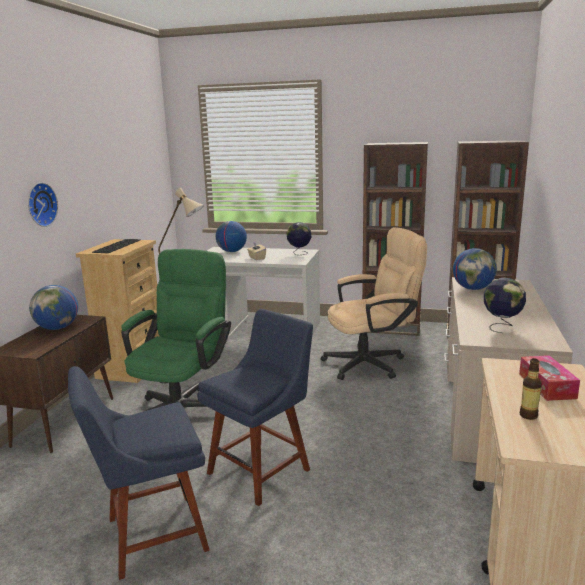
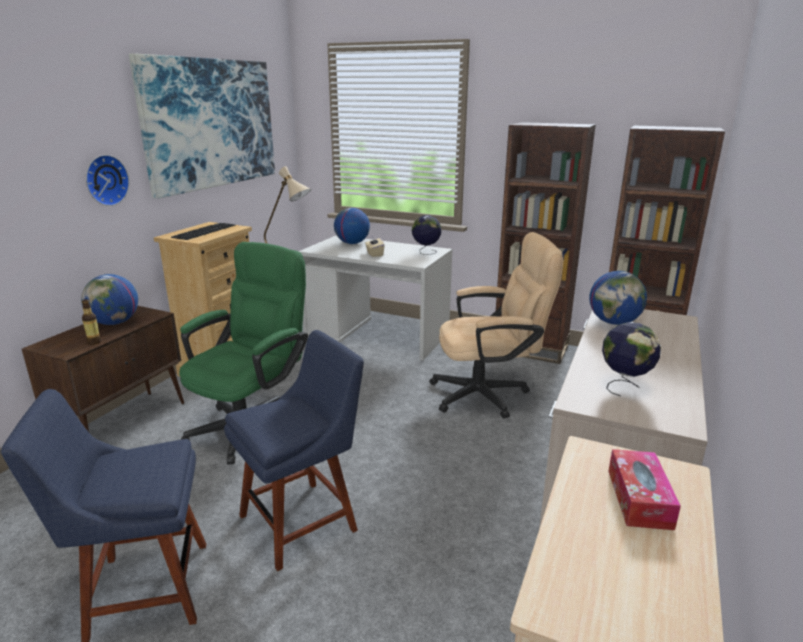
camera: 10 degrees right, 5 degrees up
bottle [520,358,542,420] -> bottle moved to [82,299,101,345]
none -> picture [129,53,275,199]

